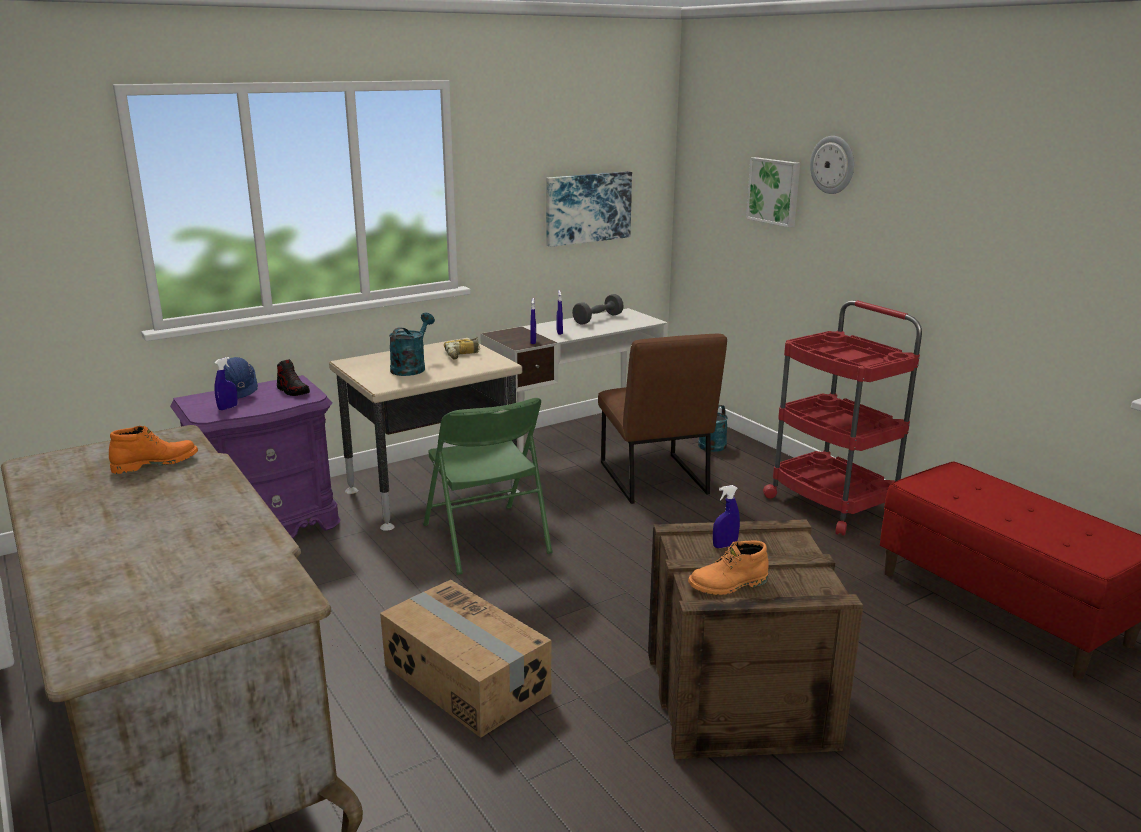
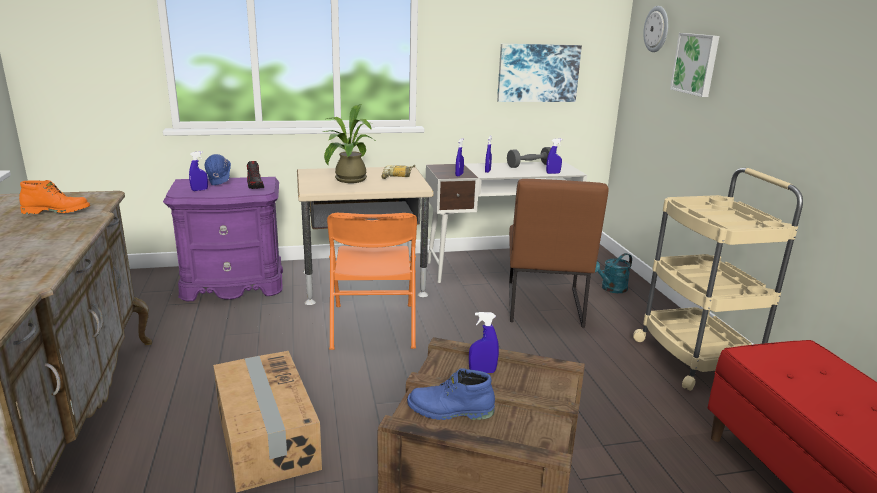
camera: 20 degrees right, 0 degrees up
turquoise watering can [389,313,435,376] -> potted plant [323,104,374,183]
green chair [423,398,553,575] -> orange chair [327,213,417,350]
orange boot [688,540,769,595] -> blue boot [407,368,495,420]
red cart [763,300,922,536] -> beige cart [633,168,803,391]
wall clock [810,136,854,194] -> wall clock moved to [643,6,668,52]
none -> blue spray bottle [546,139,563,174]

